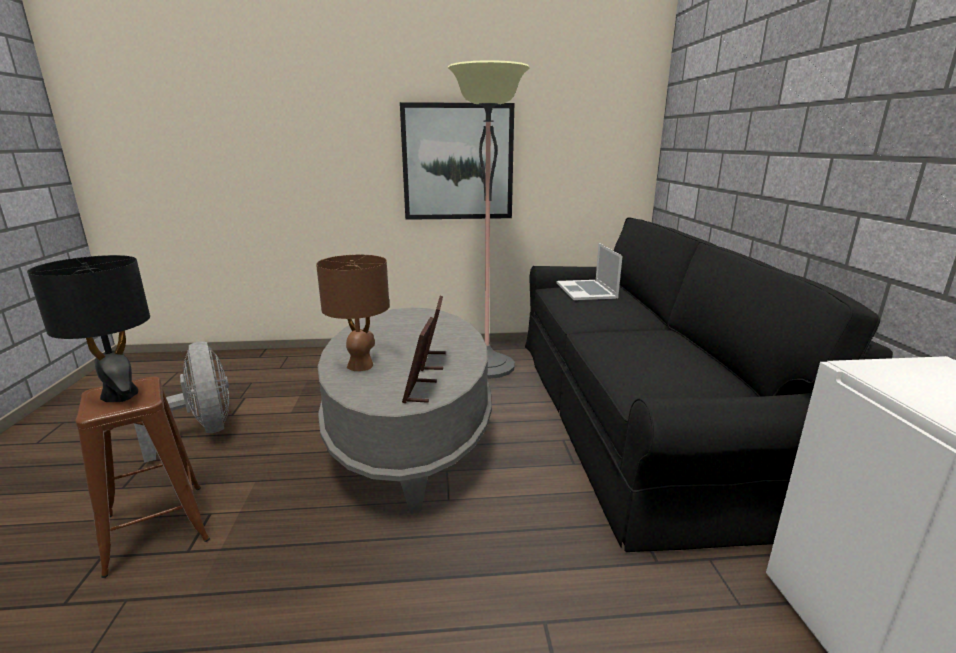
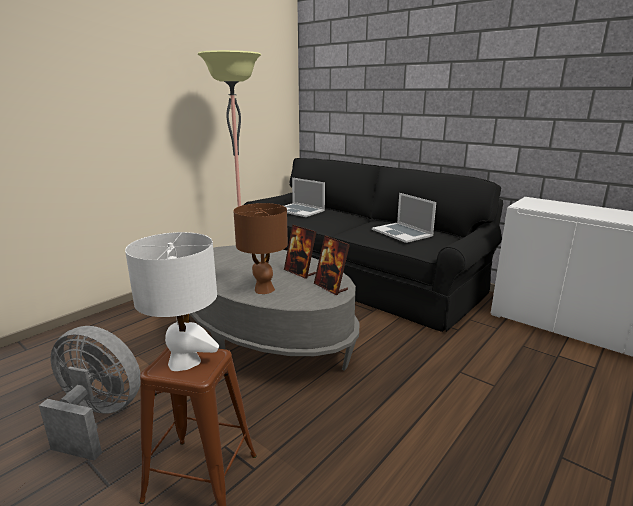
camera: 45 degrees left, 0 degrees up
black table lamp [27,255,150,402] -> white table lamp [125,232,219,371]
picture [400,102,514,220] -> none
none -> laptop [372,193,436,243]

